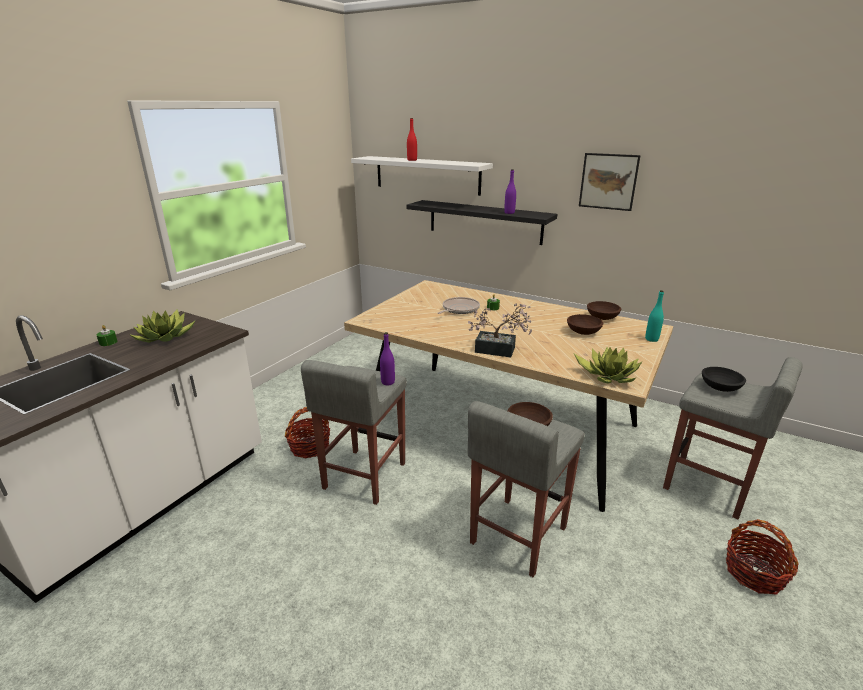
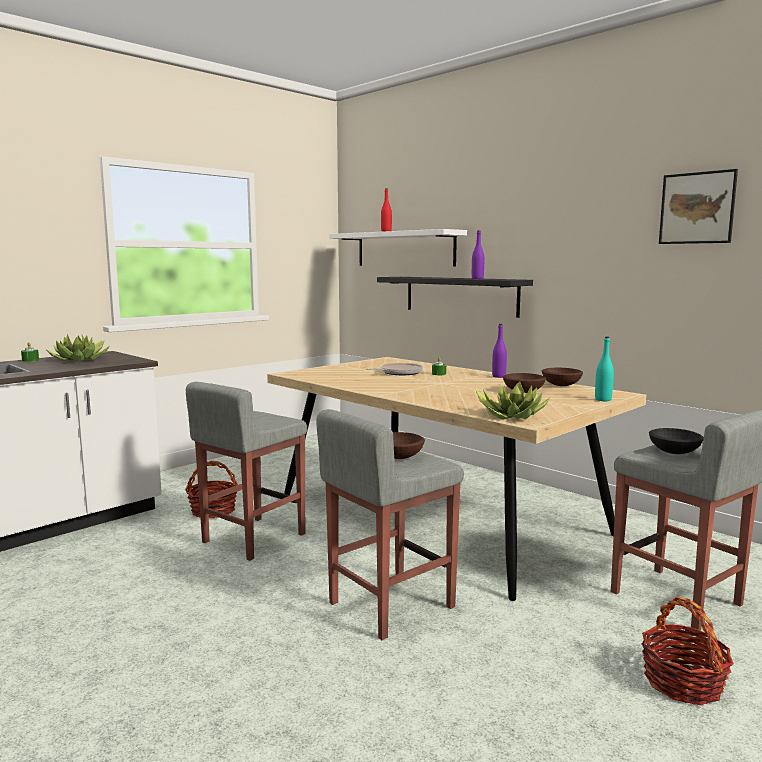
camera: 15 degrees right, 15 degrees down
purple bottle [380,332,395,386] -> purple bottle moved to [492,324,507,378]
potted plant [468,303,532,357] -> none
picture [579,153,641,211] -> picture moved to [659,169,738,244]

